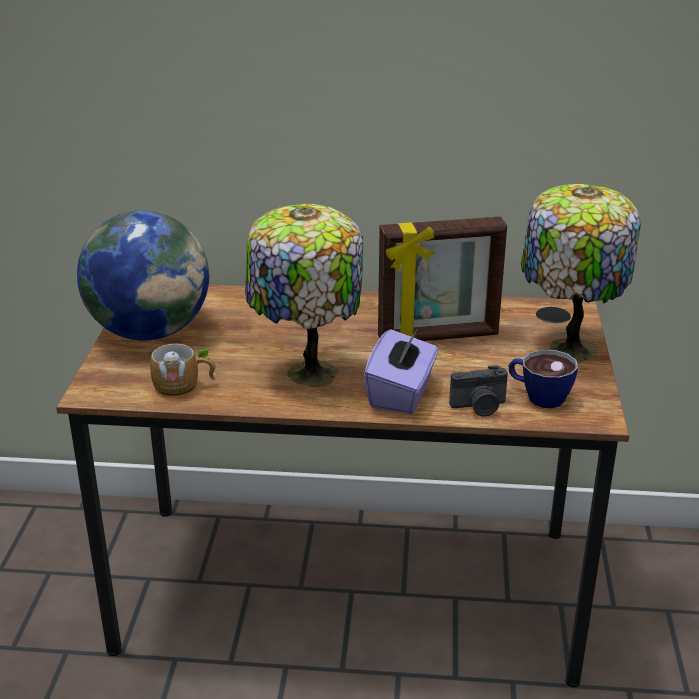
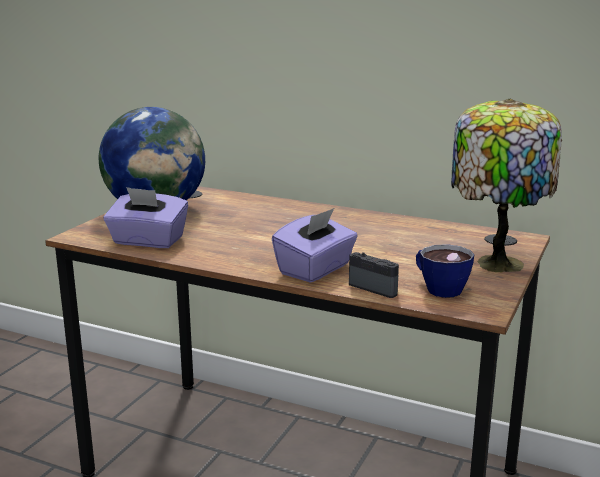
camera: 20 degrees right, 10 degrees down
mug [150,344,215,397] -> purple tissue box [104,187,188,248]
table lamp [245,204,363,387] -> none
picture frame [378,217,507,341] -> none
camera [449,365,508,417] -> camera turned 150 degrees counterclockwise [349,252,399,298]

